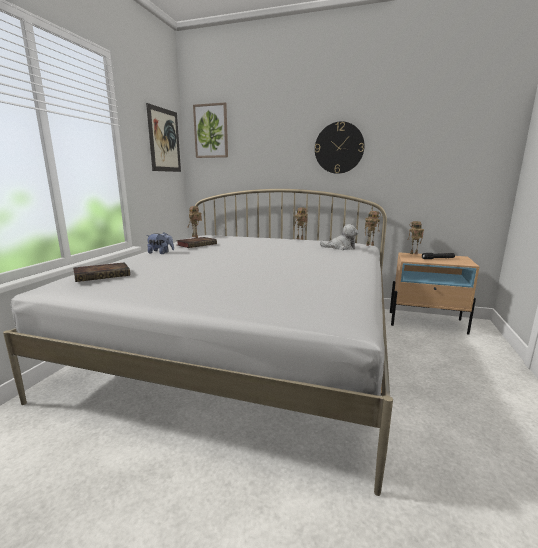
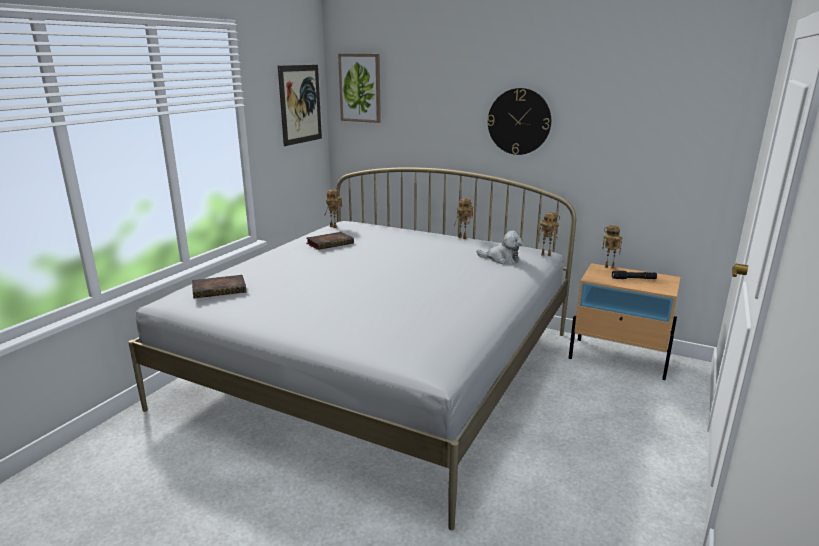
camera: 10 degrees right, 5 degrees up
plush toy [146,232,174,254] -> none

